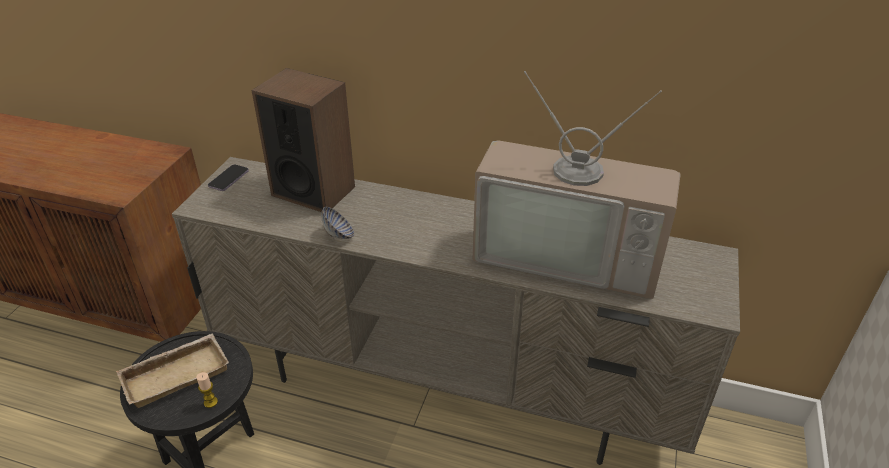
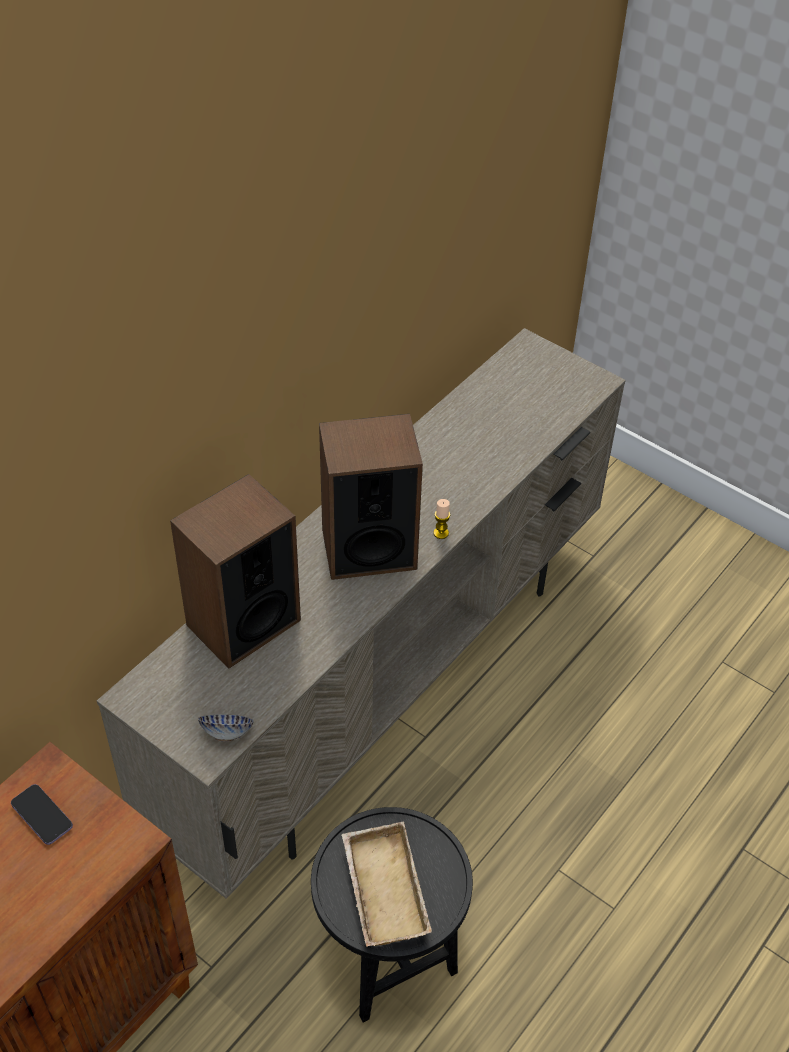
camera: 70 degrees left, 10 degrees up
candle [196,372,218,408] -> candle moved to [434,499,450,539]
phone [208,164,249,191] -> phone moved to [11,784,73,845]
bowl [321,207,354,240] -> bowl moved to [198,714,254,742]
television [473,71,681,299] -> none
none -> speaker [319,414,423,580]

